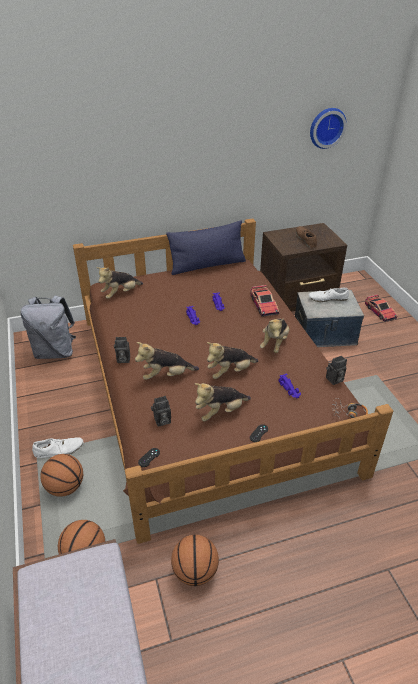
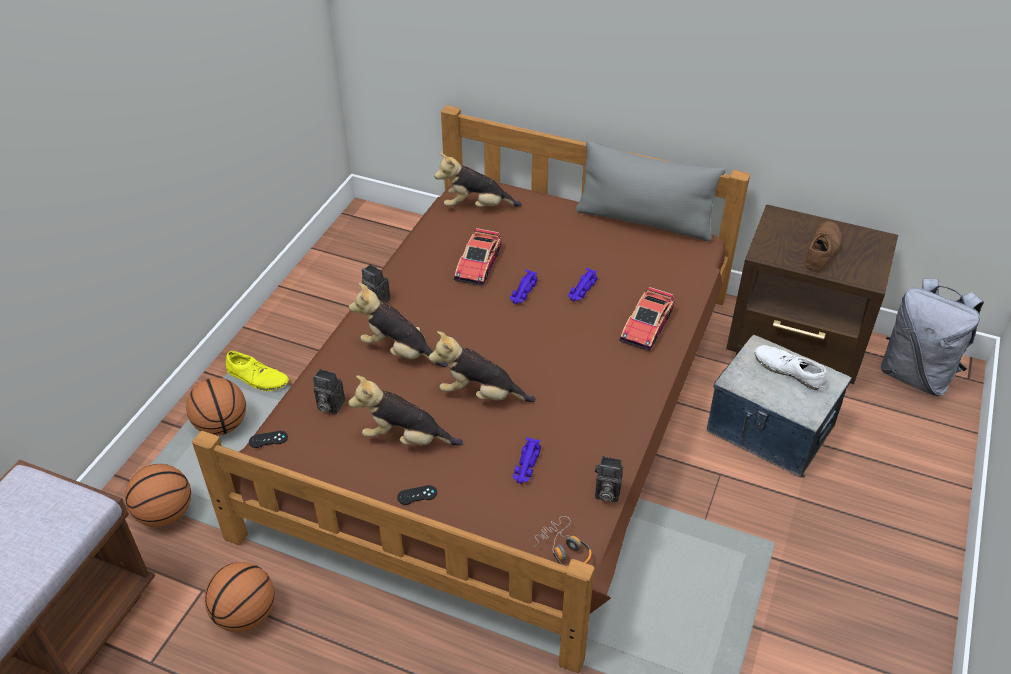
camera: 40 degrees right, 5 degrees up
grey backpack [21,295,76,359] -> grey backpack moved to [881,279,984,396]
white shoe [32,438,83,458] -> yellow shoe [226,351,289,391]
blue pillow [166,220,246,275] -> grey pillow [576,141,726,242]
plush toy [260,318,289,353] -> none
wall clock [310,108,347,149] -> none
toy car [365,295,397,322] -> toy car moved to [454,228,502,286]

